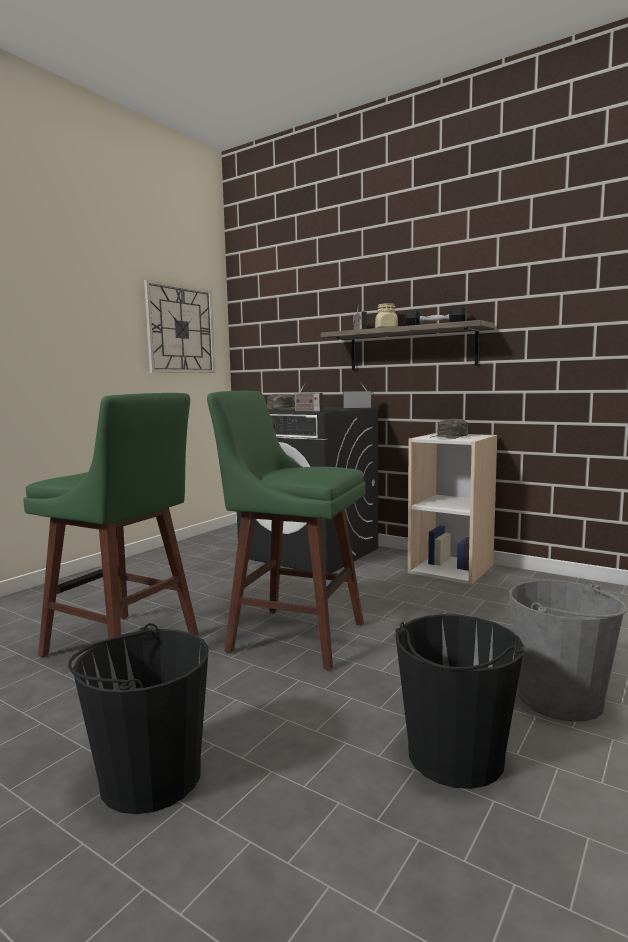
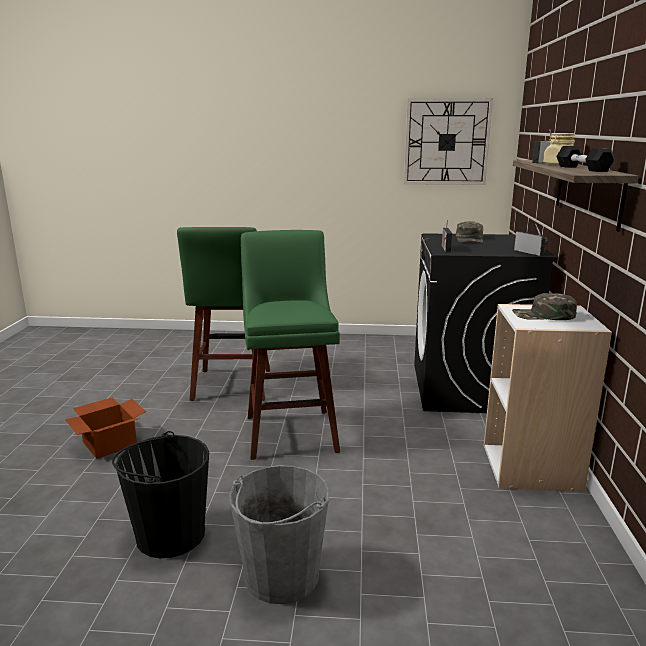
camera: 60 degrees right, 10 degrees up
black bucket [68,623,209,814] -> cardboard box [65,397,146,459]

